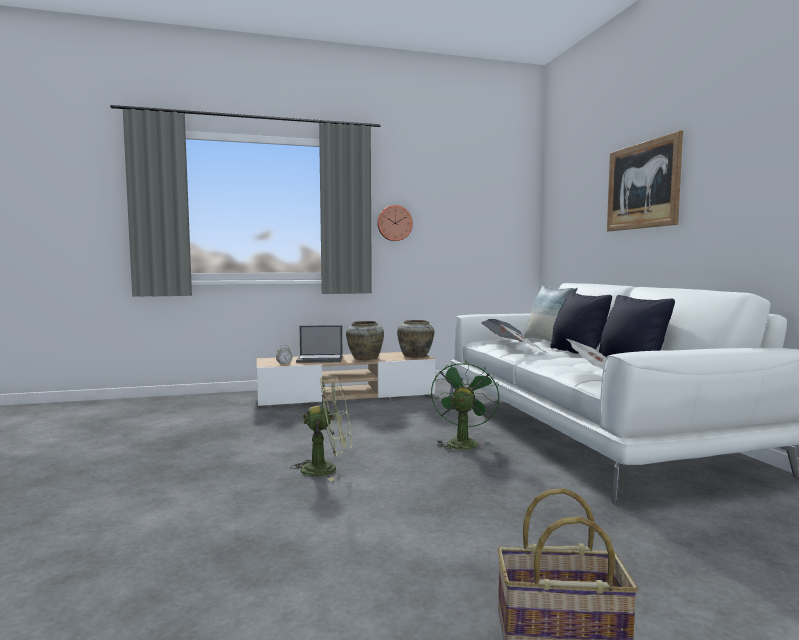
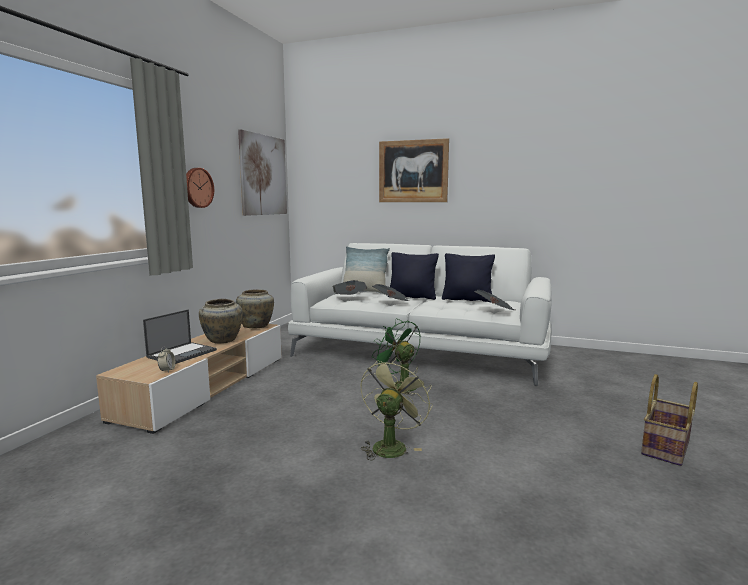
camera: 55 degrees left, 5 degrees up
none -> picture [238,129,287,216]

